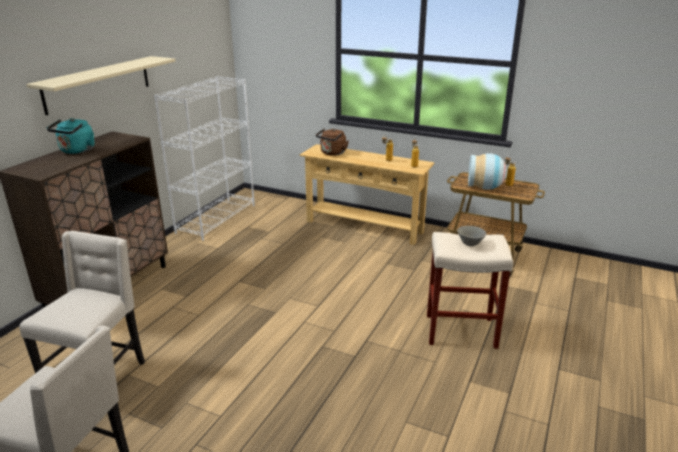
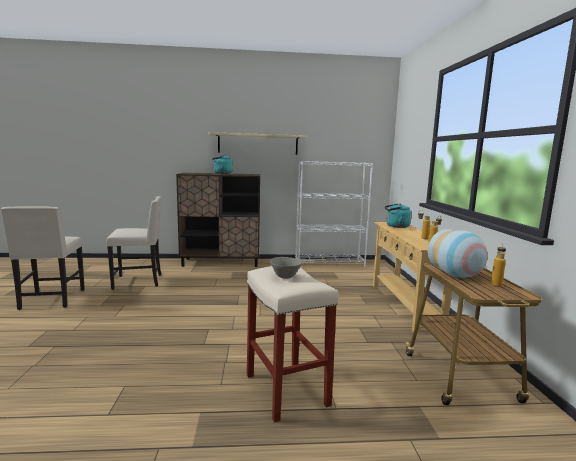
camera: 60 degrees right, 15 degrees down
brown kettle [316,129,349,156] -> turquoise kettle [385,204,412,228]

